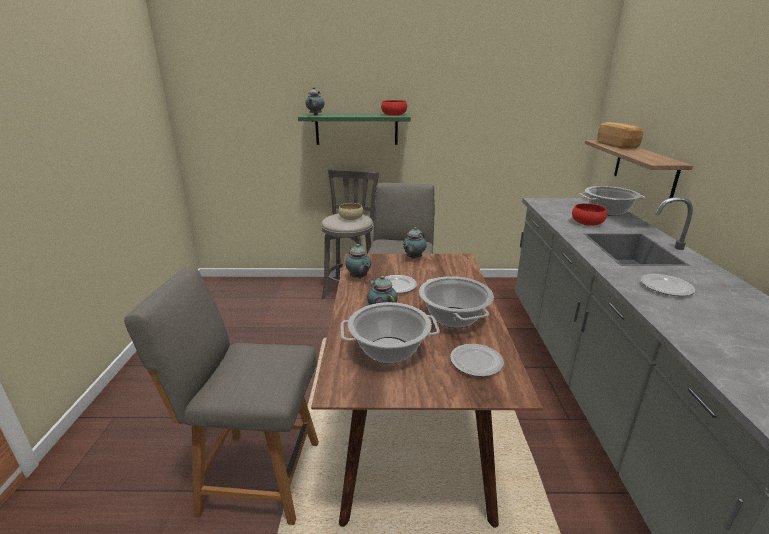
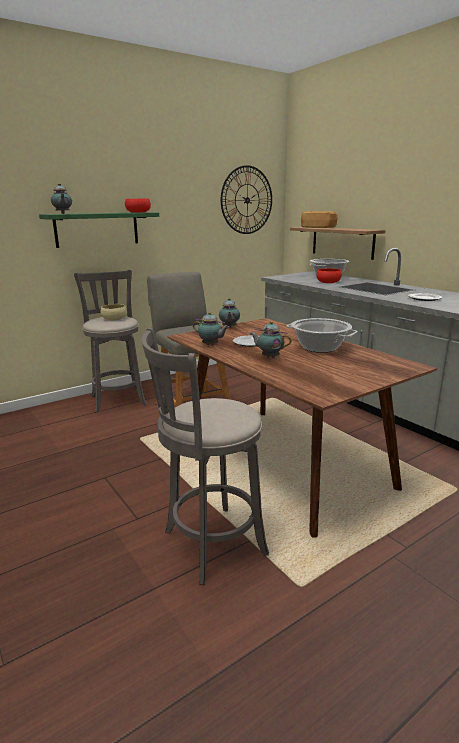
camera: 35 degrees left, 5 degrees down
grey chair [124,267,319,525] -> grey stool [141,328,269,585]
cooking pot [341,302,440,364] -> none
plate [450,344,504,377] -> none
none -> wall clock [221,165,272,234]

